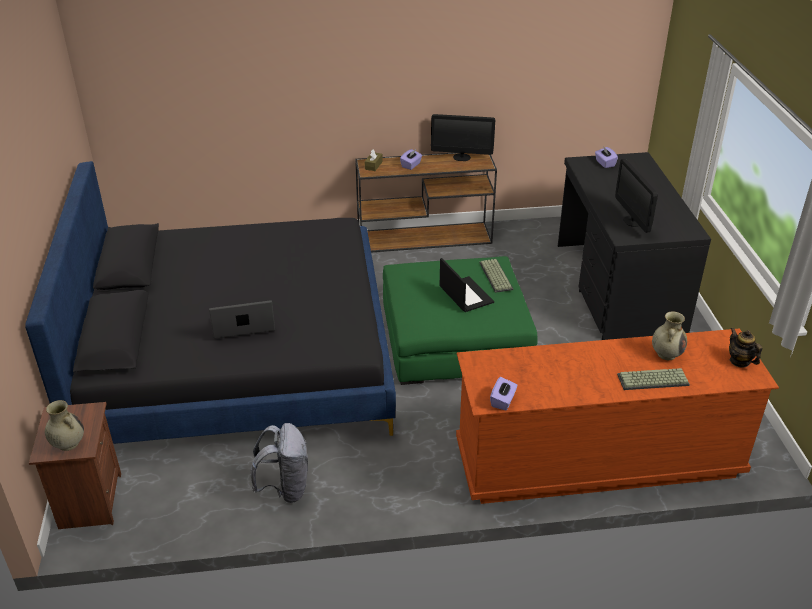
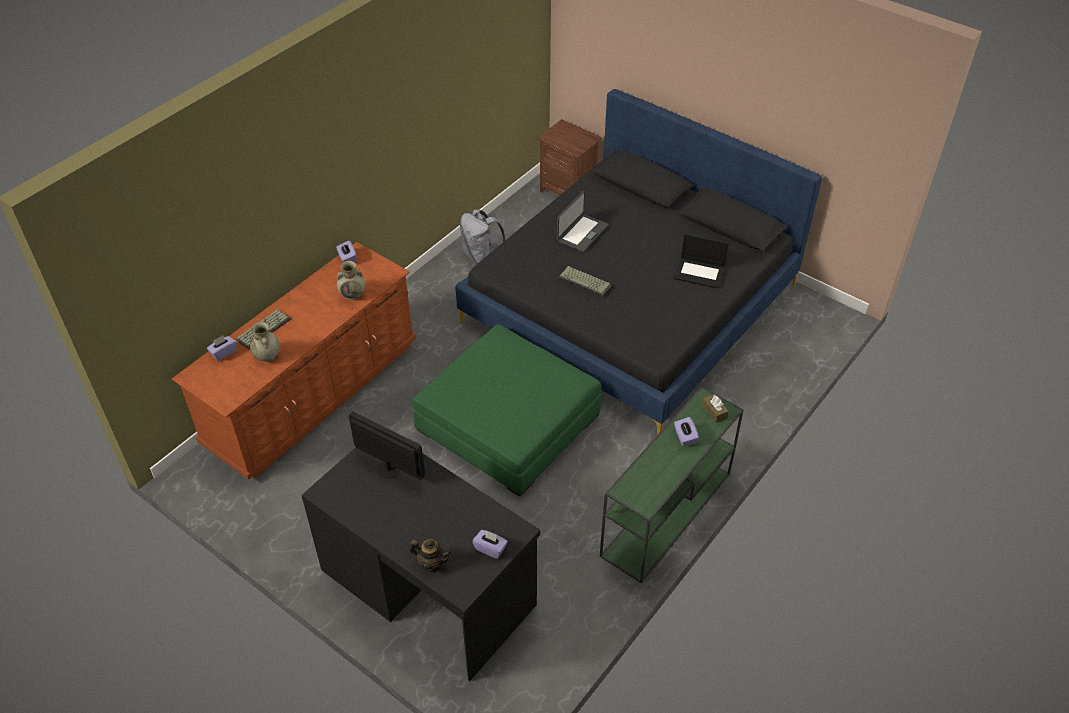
camera: 135 degrees right, 10 degrees up
beige vase [45,400,84,451] -> beige vase moved to [337,261,365,300]
brown console table [355,153,497,252] -> green console table [600,387,744,583]
monitor [431,114,495,161] -> none
laptop [440,258,494,312] -> laptop moved to [674,234,729,289]
keyboard [479,259,513,293] -> keyboard moved to [559,266,612,296]
teapot [729,327,762,368] -> teapot moved to [410,539,451,572]
none -> purple tissue box [207,336,236,361]

